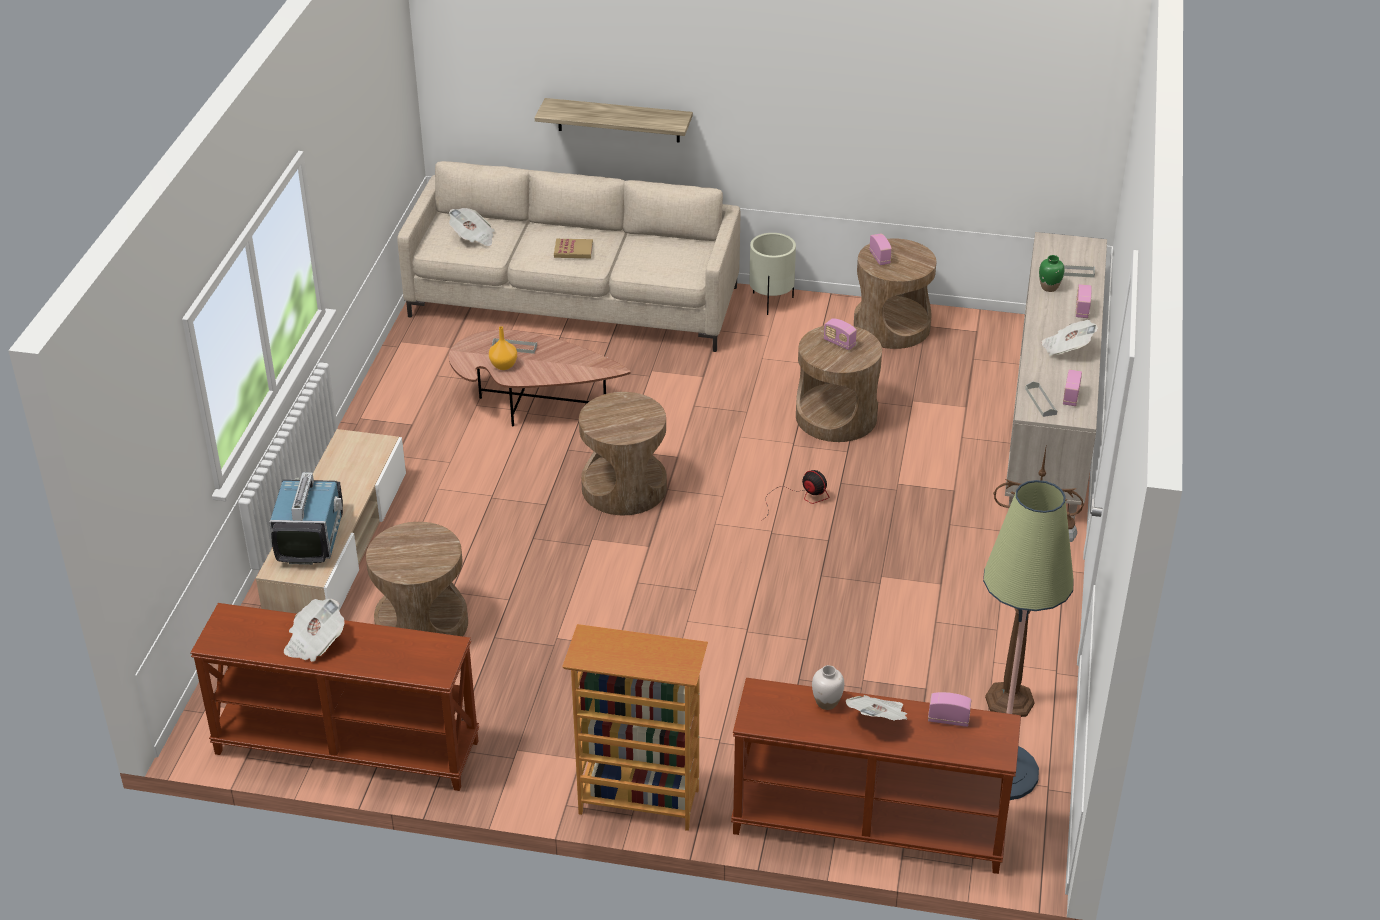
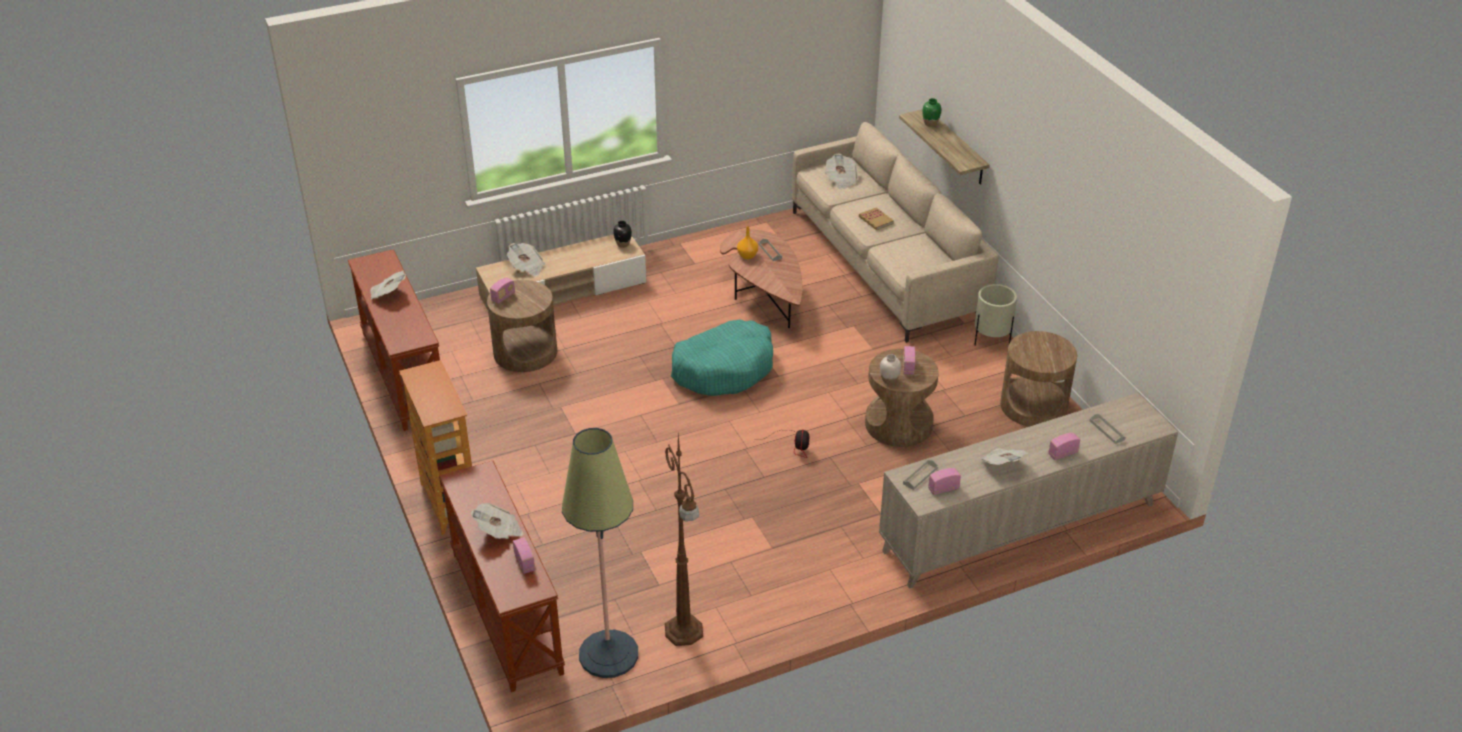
camera: 55 degrees right, 0 degrees up
television [269,472,343,565] -> newspaper [507,243,545,277]
brown side table [579,392,667,515] -> turquoise dog bed [671,319,773,396]
white vase [812,665,844,710] -> white vase moved to [880,354,901,384]
radio [869,234,892,265] -> radio moved to [490,277,515,304]
green vase [1039,255,1064,292] -> green vase moved to [922,98,941,127]
none -> black vase [613,221,632,248]

